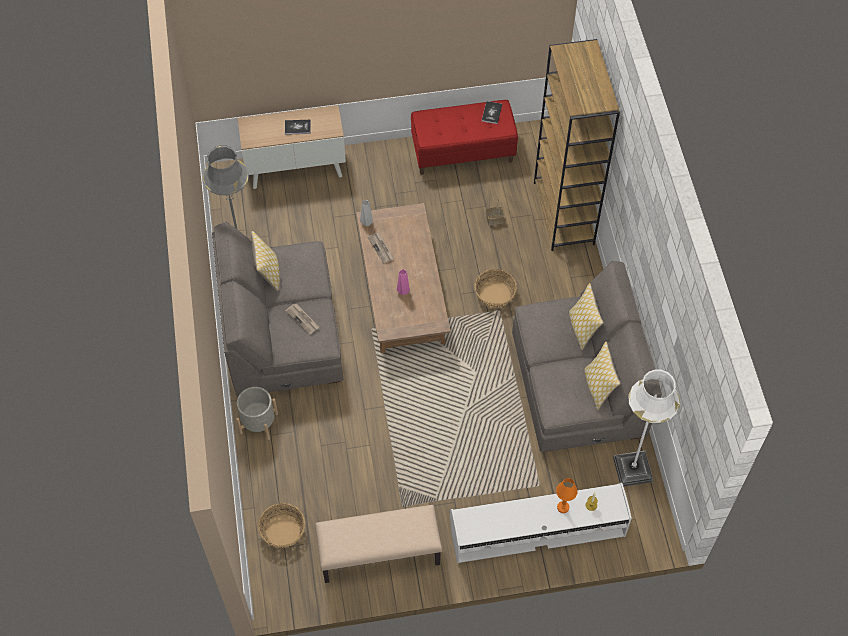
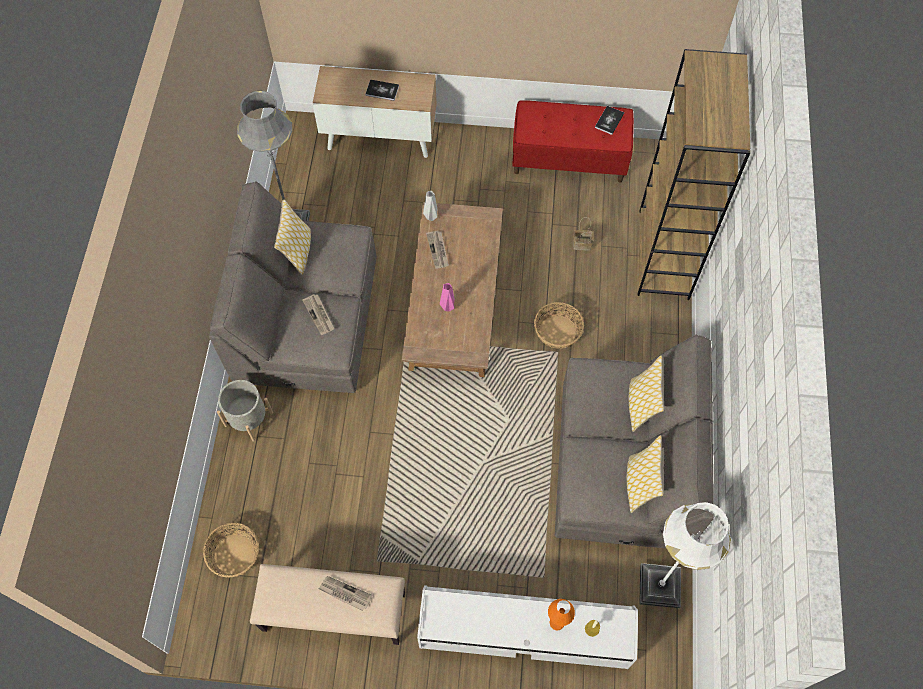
camera: 15 degrees right, 5 degrees up
none -> newspaper [319,576,372,611]

